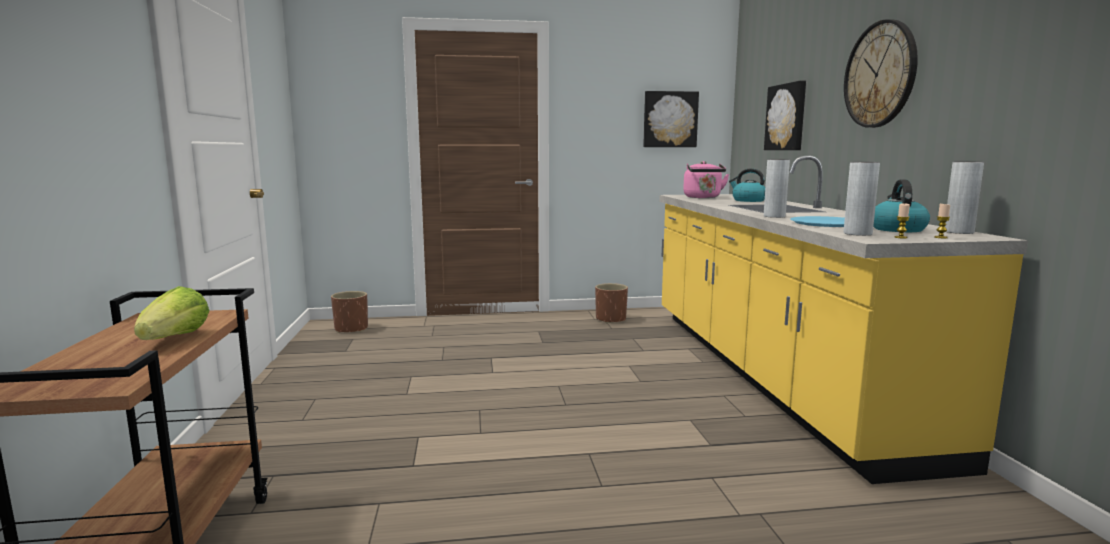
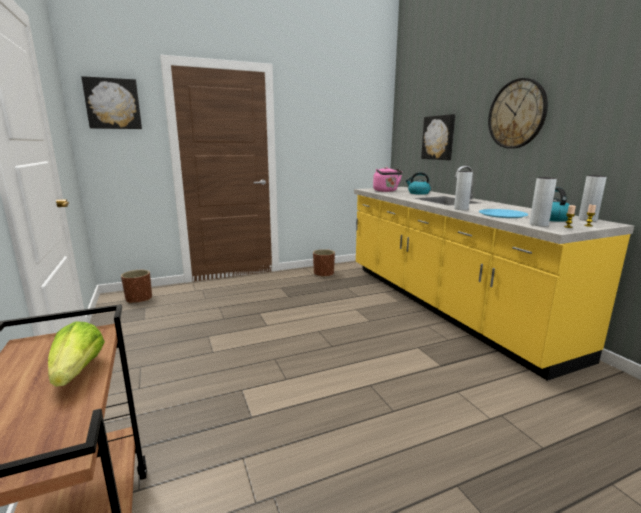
camera: 15 degrees left, 5 degrees up
picture [643,91,699,147] -> picture moved to [81,76,142,129]

